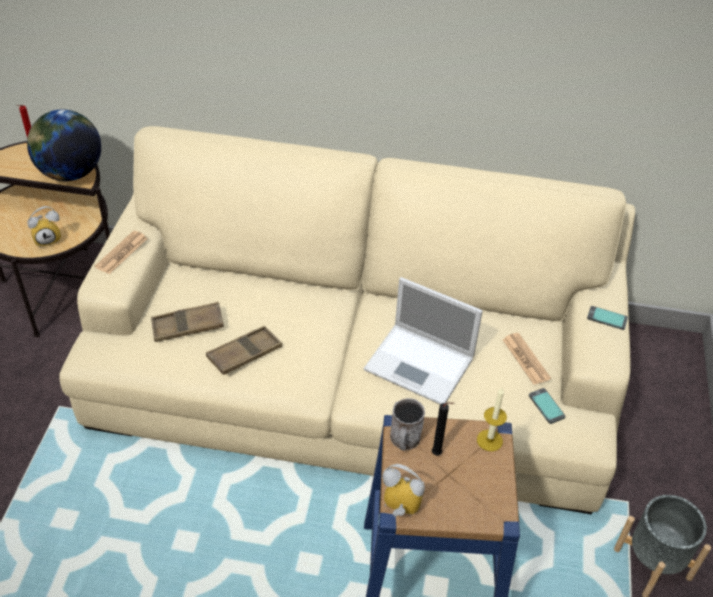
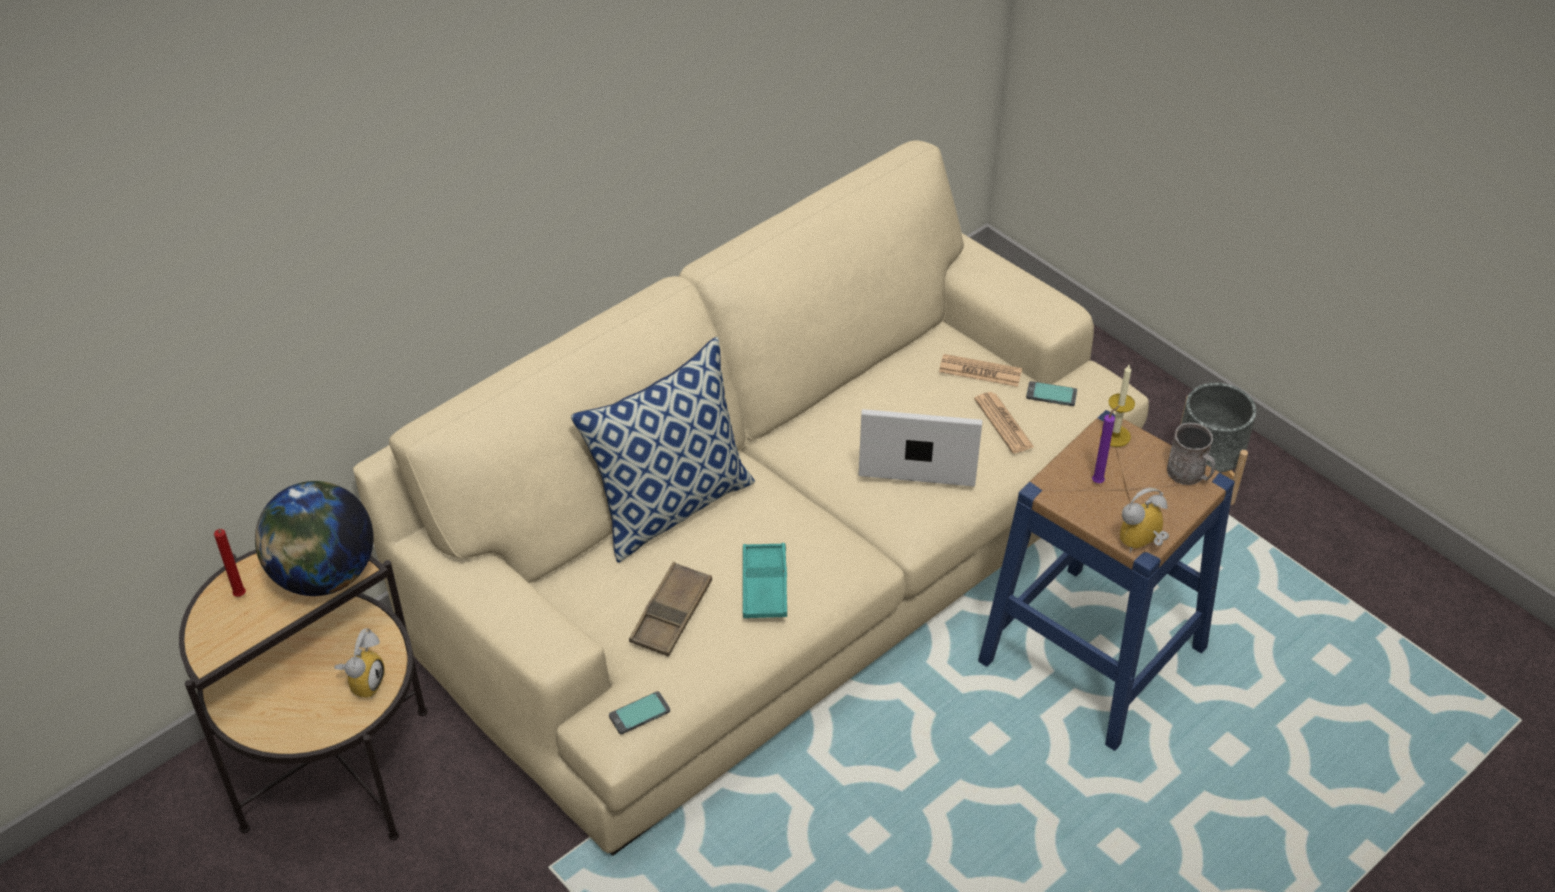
camera: 50 degrees left, 0 degrees up
newspaper [95,231,148,274] -> newspaper moved to [974,392,1034,453]
brown tray [206,326,282,375] -> turquoise tray [743,543,787,618]
laptop [364,277,483,404] -> laptop turned 150 degrees counterclockwise [859,409,982,487]
grey mug [390,398,425,451] -> grey mug moved to [1167,423,1215,485]
black candle [432,402,455,455] -> purple candle [1092,406,1119,483]
phone [587,306,628,330] -> phone moved to [609,691,670,734]
none -> pillow [571,337,755,563]

